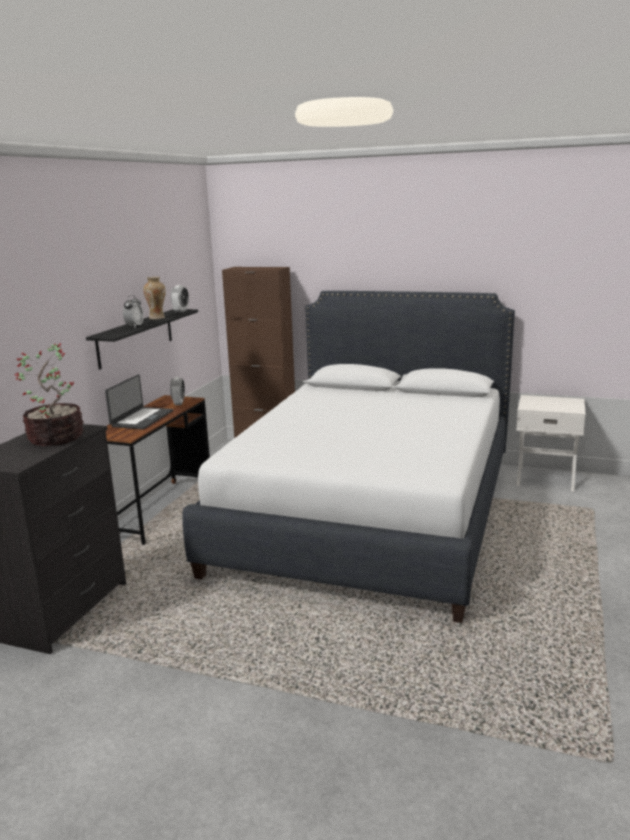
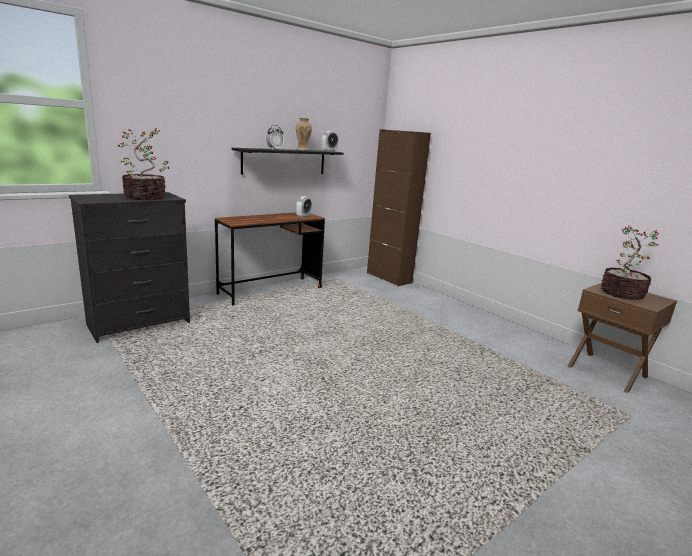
camera: 30 degrees right, 0 degrees up
laptop [105,374,173,429] -> none
white bed [182,291,515,623] -> none
white nightstand [516,395,586,491] -> brown nightstand [567,283,677,393]
none -> potted plant [601,225,659,300]

